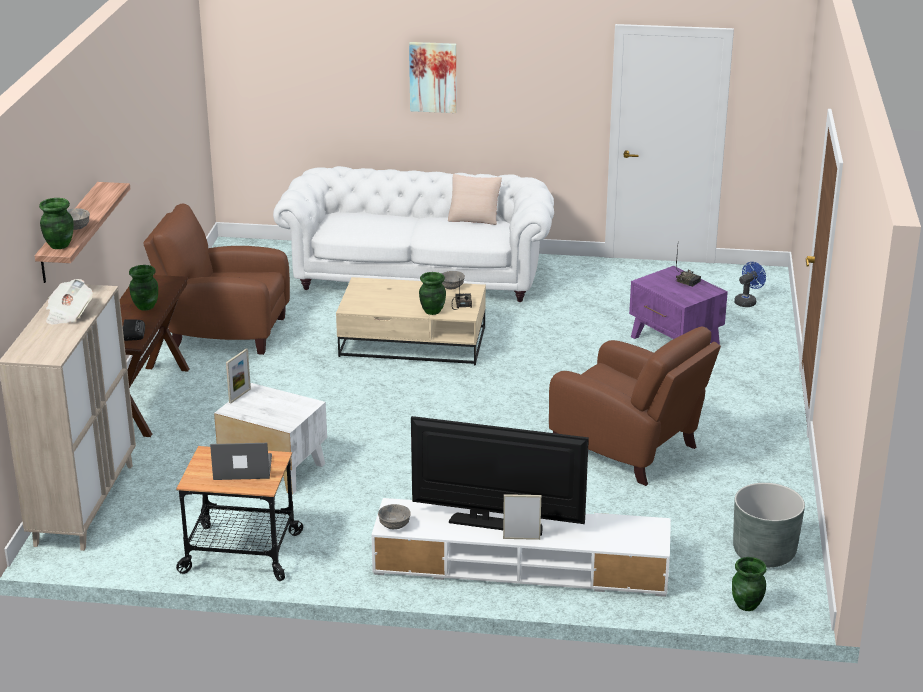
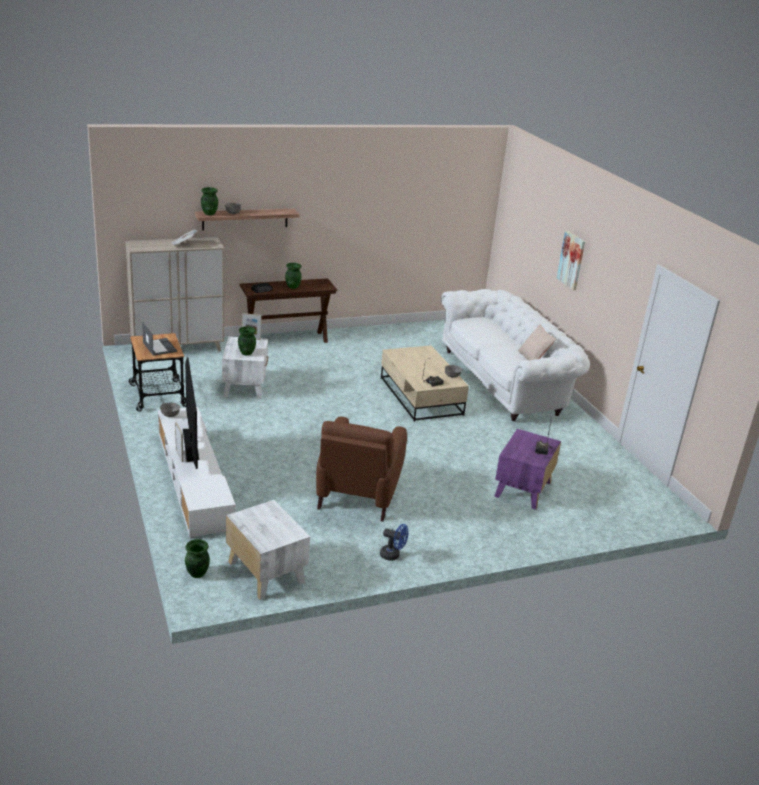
camera: 60 degrees right, 0 degrees up
brown armchair [143,204,290,355] -> none
green vase [419,272,446,315] -> green vase moved to [238,326,256,356]
grey planter [733,483,805,567] -> white side table [226,500,310,600]
blue fan [734,262,766,307] -> blue fan moved to [380,524,409,561]

